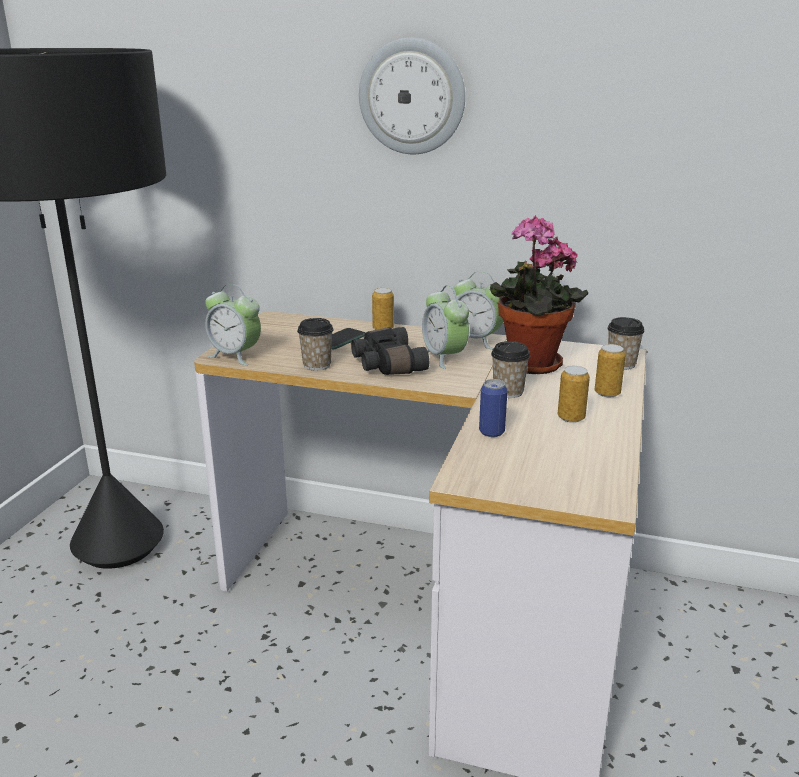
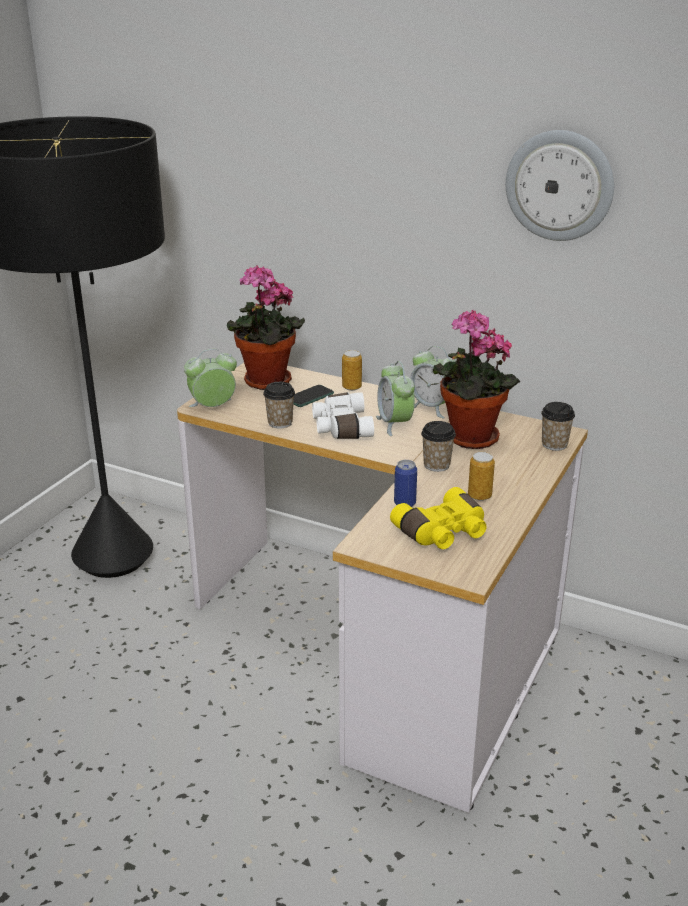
camera: 10 degrees right, 5 degrees up
alarm clock [205,284,261,365] -> alarm clock turned 120 degrees clockwise [184,349,237,407]
black binoculars [351,327,429,375] -> white binoculars [312,392,374,439]
wall clock [359,37,465,154] -> wall clock moved to [506,130,614,241]
can [595,344,626,397] -> none
none -> potted plant [227,265,305,390]
none -> yellow binoculars [390,487,486,549]

